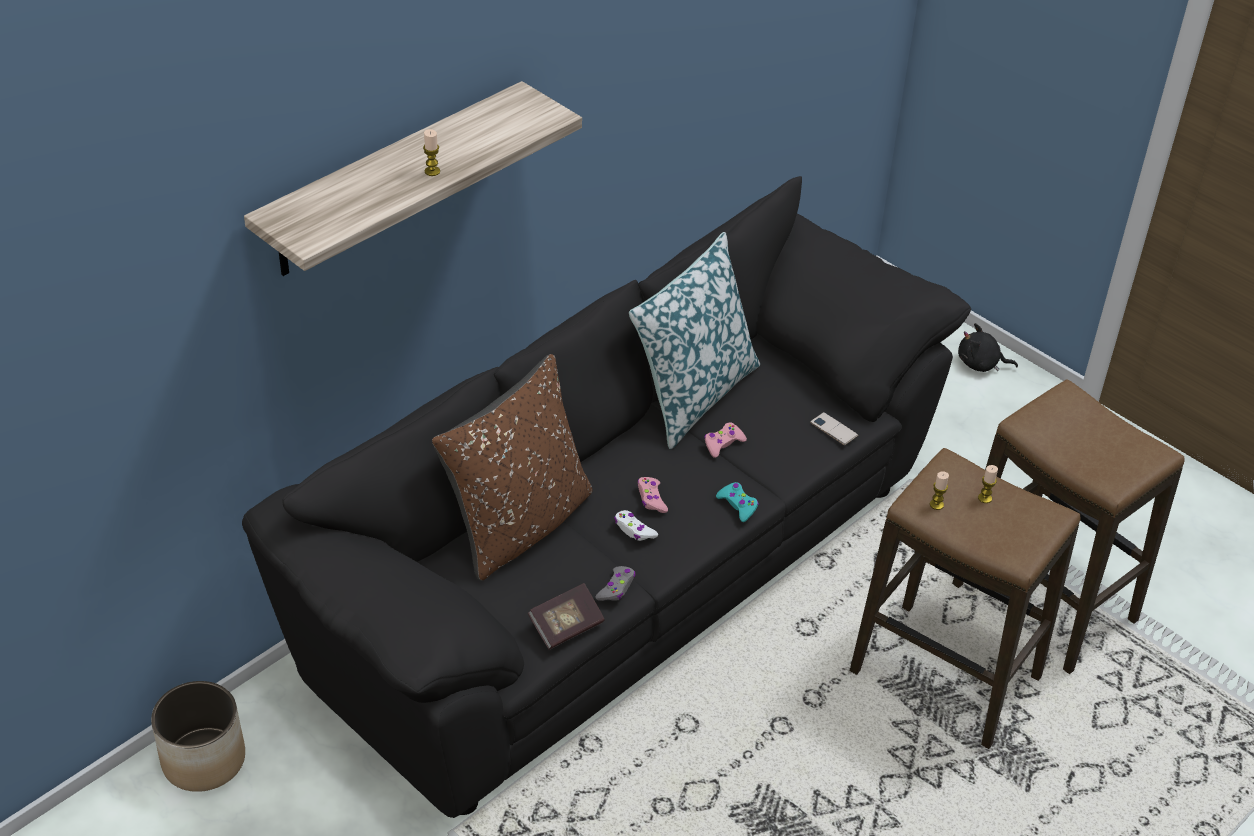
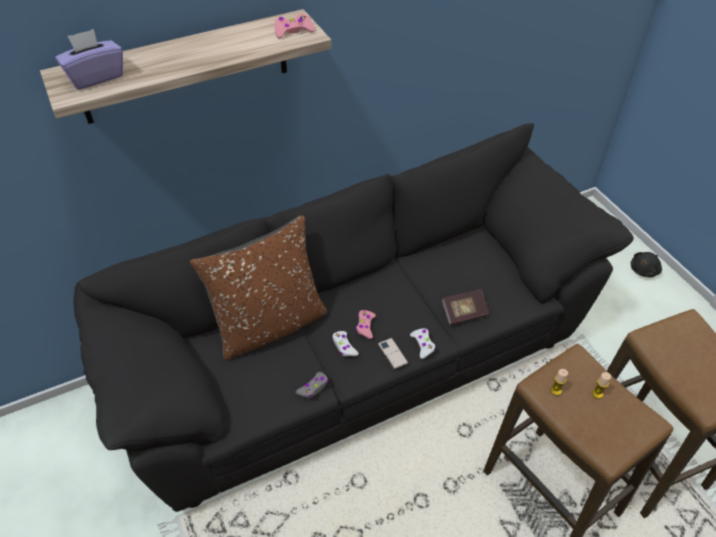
camera: 20 degrees right, 5 degrees up
planter [151,681,245,792] -> none
candle [423,129,440,176] -> none
book [528,583,605,650] -> book moved to [441,289,489,325]
pillow [629,232,760,449] -> none
pink game controller [704,423,747,458] -> pink game controller moved to [275,14,315,39]
turquoise game controller [716,482,759,522] -> white game controller [410,328,436,359]
phone [810,412,858,445] -> phone moved to [378,338,408,369]
black plush toy [958,323,1018,372] -> black plush toy turned 75 degrees counterclockwise [631,252,662,277]
none -> purple tissue box [55,29,123,90]

